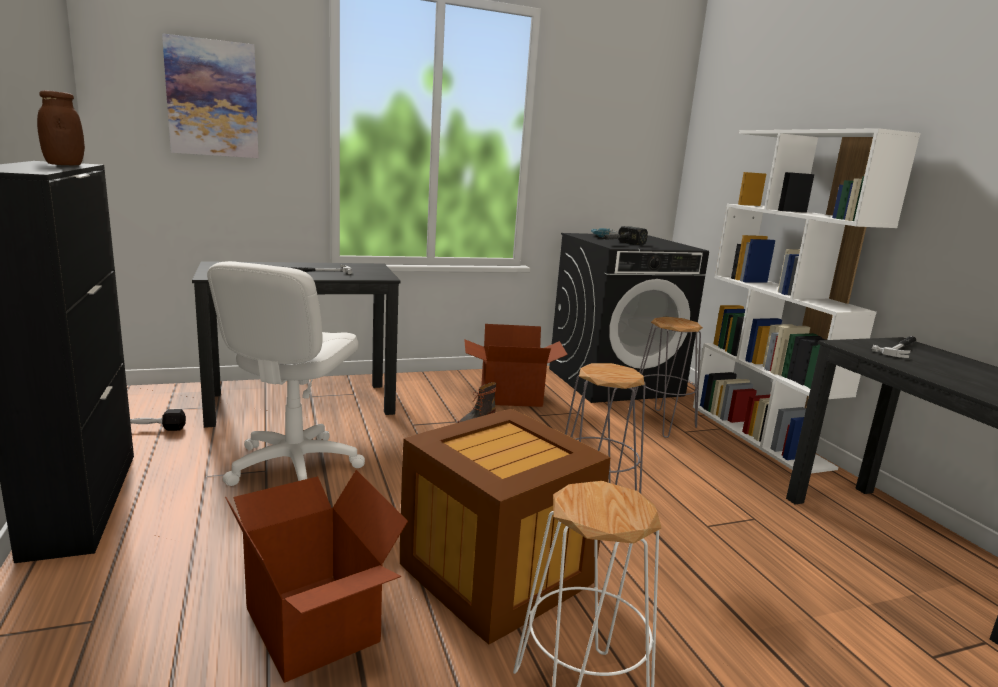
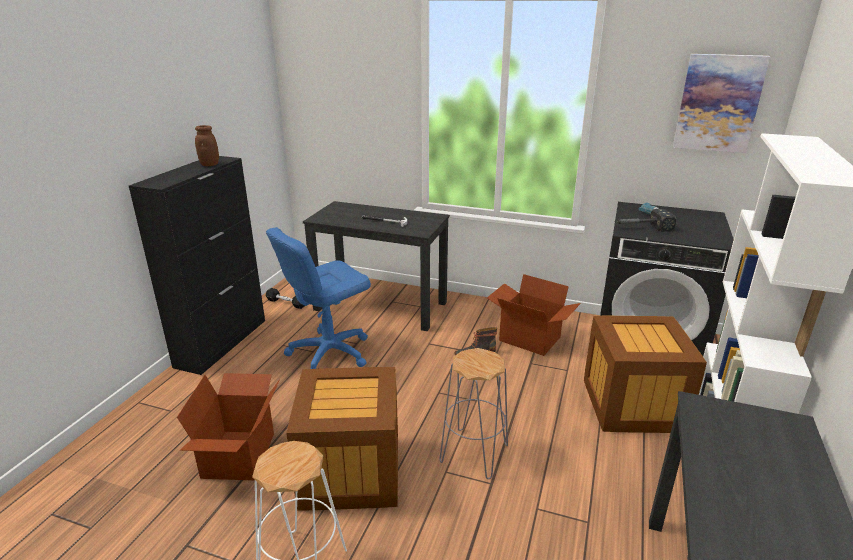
camera: 40 degrees right, 10 degrees up
picture [162,33,259,158] -> picture moved to [673,54,770,153]
white office chair [207,261,365,486] -> blue office chair [266,227,371,369]
grey stool [627,317,703,438] -> crate [584,316,707,433]
hammer [872,336,916,358] -> none

